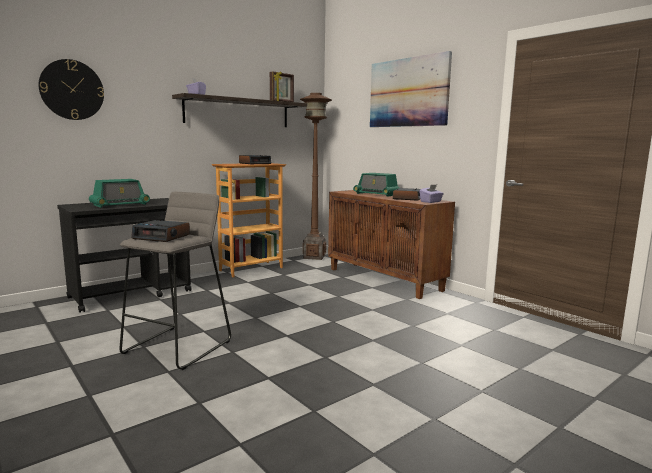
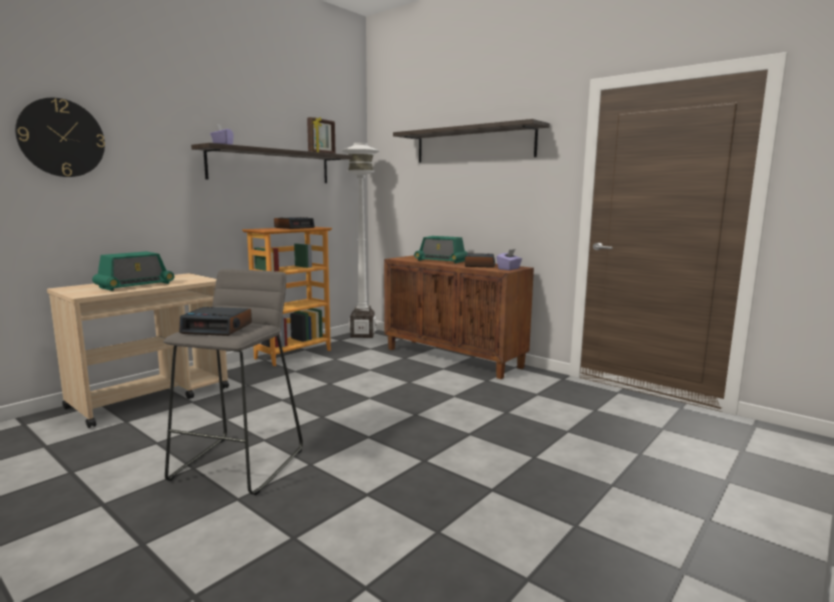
camera: 10 degrees left, 0 degrees up
black cart [57,198,192,313] -> beige cart [47,273,229,428]
brown floor lamp [300,93,332,260] -> white floor lamp [341,143,379,338]
picture [370,51,452,127] -> shelf [393,119,550,163]

